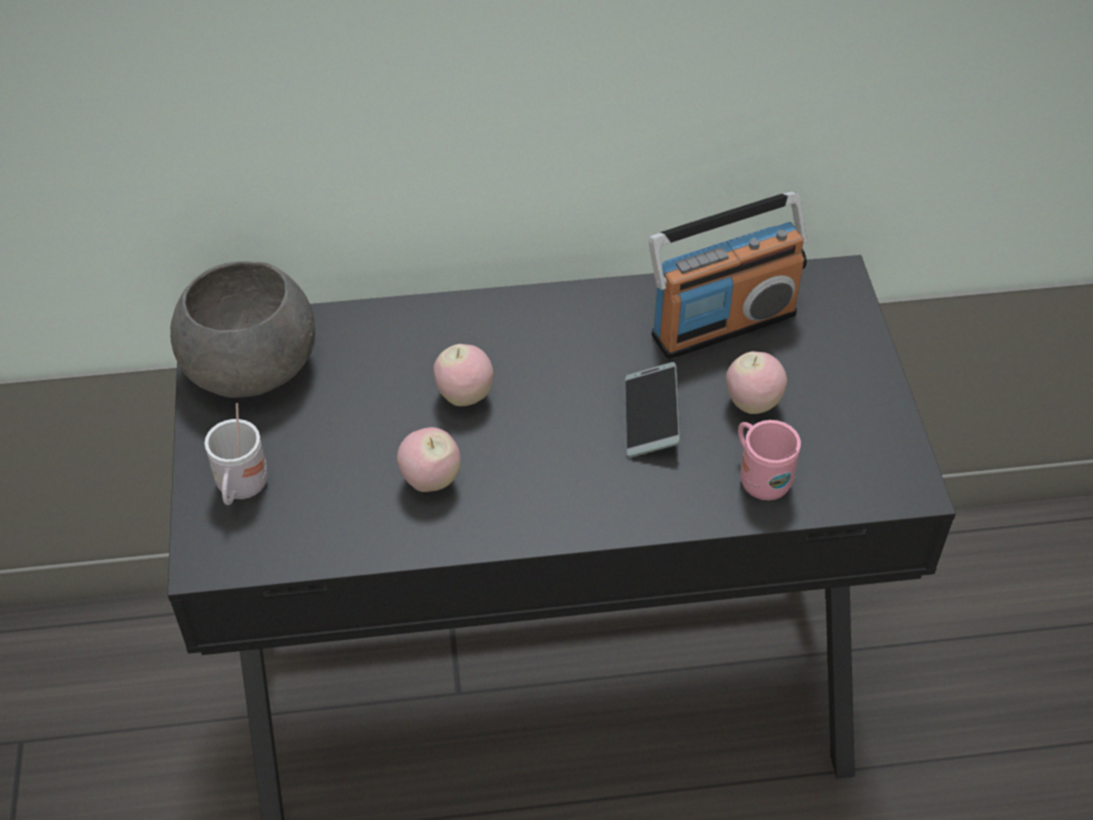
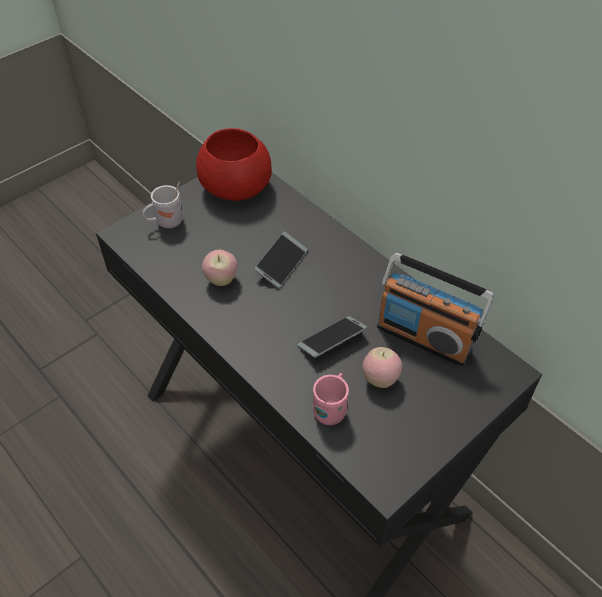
camera: 55 degrees right, 0 degrees up
grey bowl [170,261,315,398] -> red bowl [196,128,272,201]
apple [433,344,493,406] -> phone [254,232,307,288]

